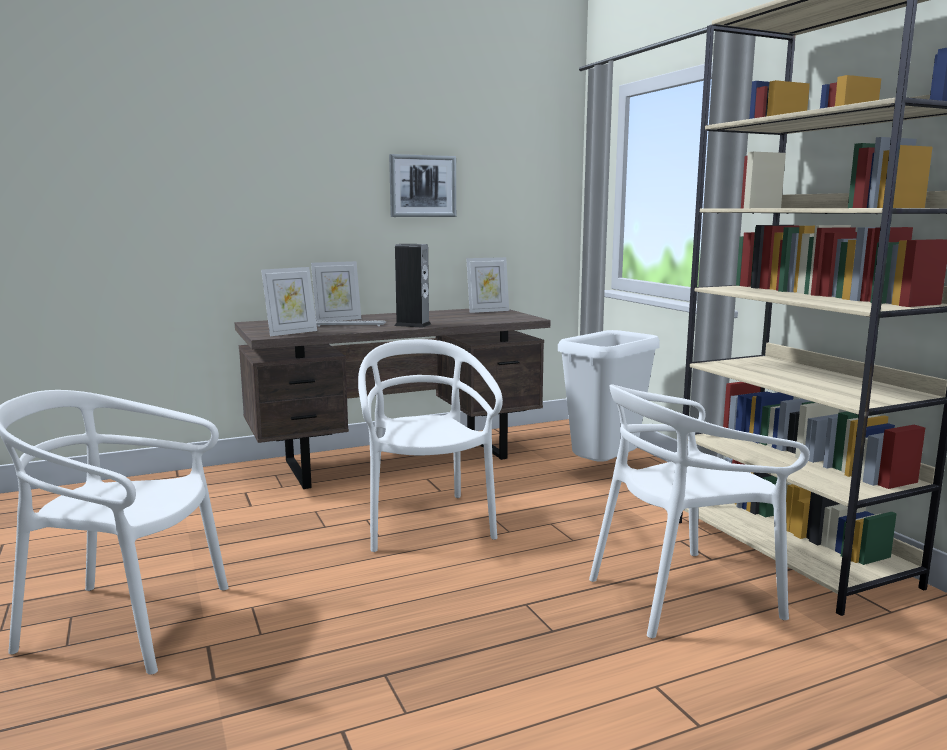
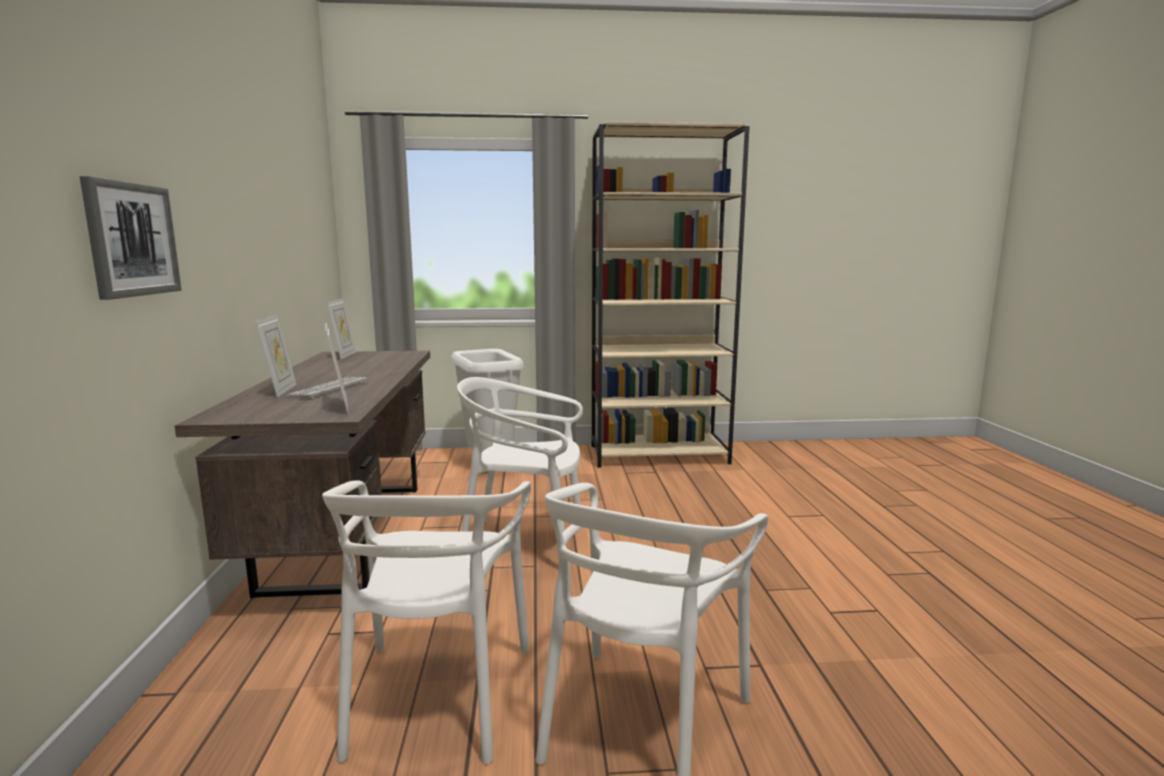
camera: 70 degrees left, 0 degrees up
picture [389,154,456,217] -> picture moved to [80,176,182,300]
speaker [394,244,432,328] -> none
white chair [589,384,810,638] -> white chair moved to [322,480,531,764]

